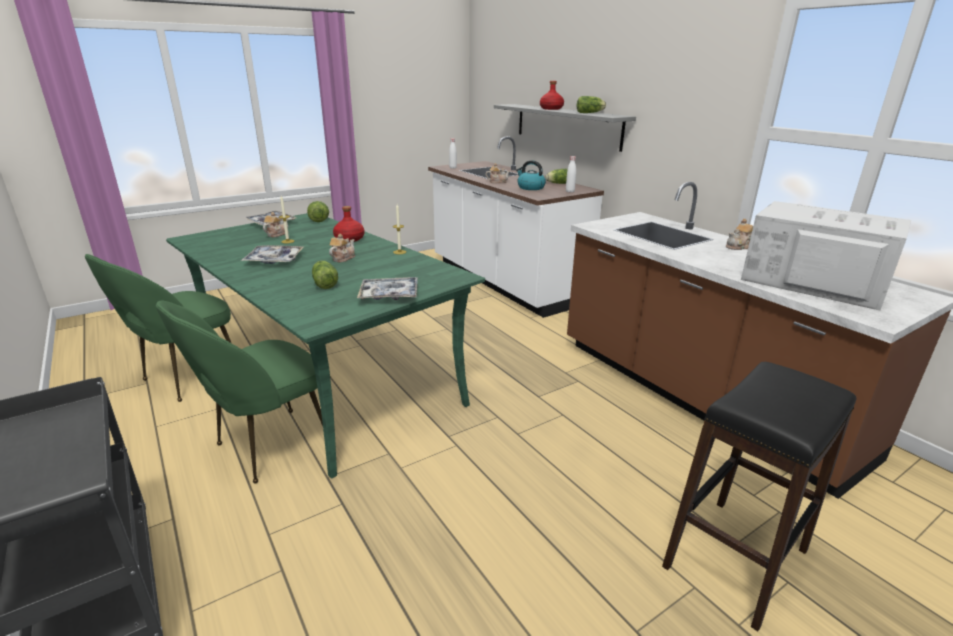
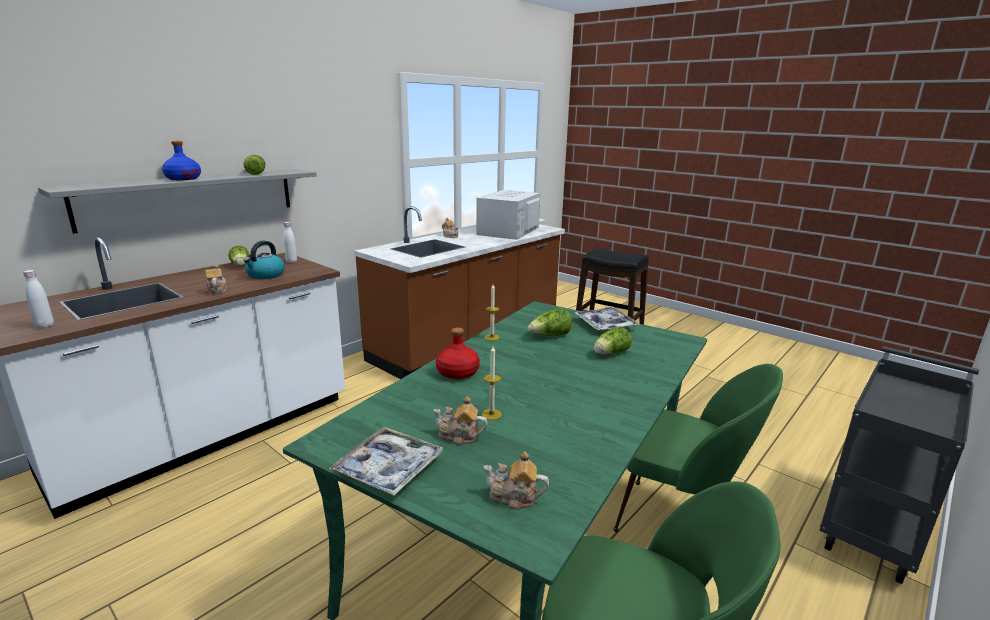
camera: 105 degrees left, 5 degrees down
tray [241,245,304,264] -> none
lettuce [307,201,329,222] -> lettuce moved to [527,308,572,336]
teapot [329,234,355,262] -> teapot moved to [483,451,549,510]
red bottle [540,81,564,110] -> blue bottle [162,141,201,180]

